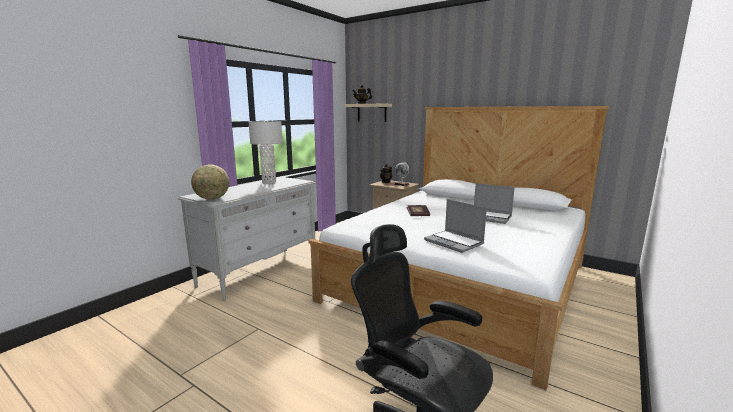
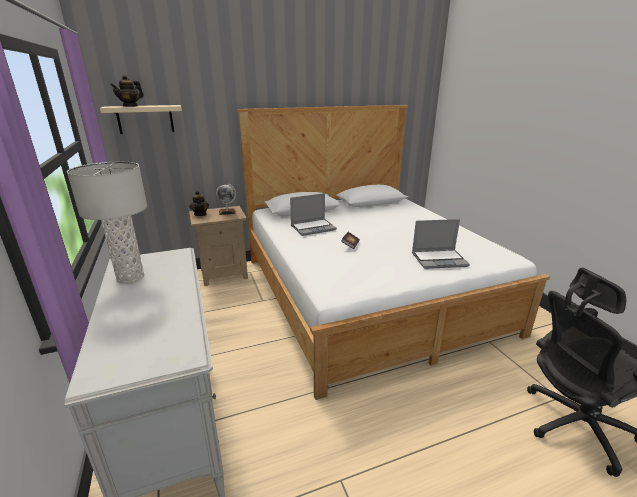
camera: 55 degrees left, 10 degrees up
globe [191,165,229,200] -> none
laptop [474,183,515,224] -> laptop moved to [290,193,337,236]

